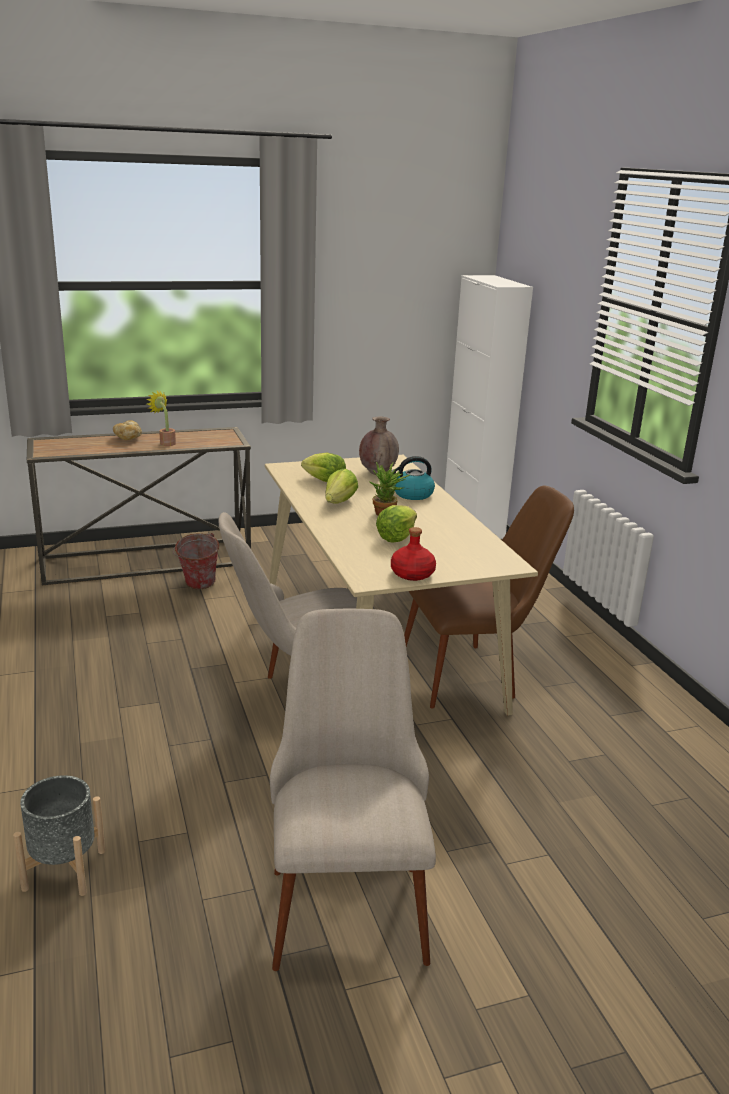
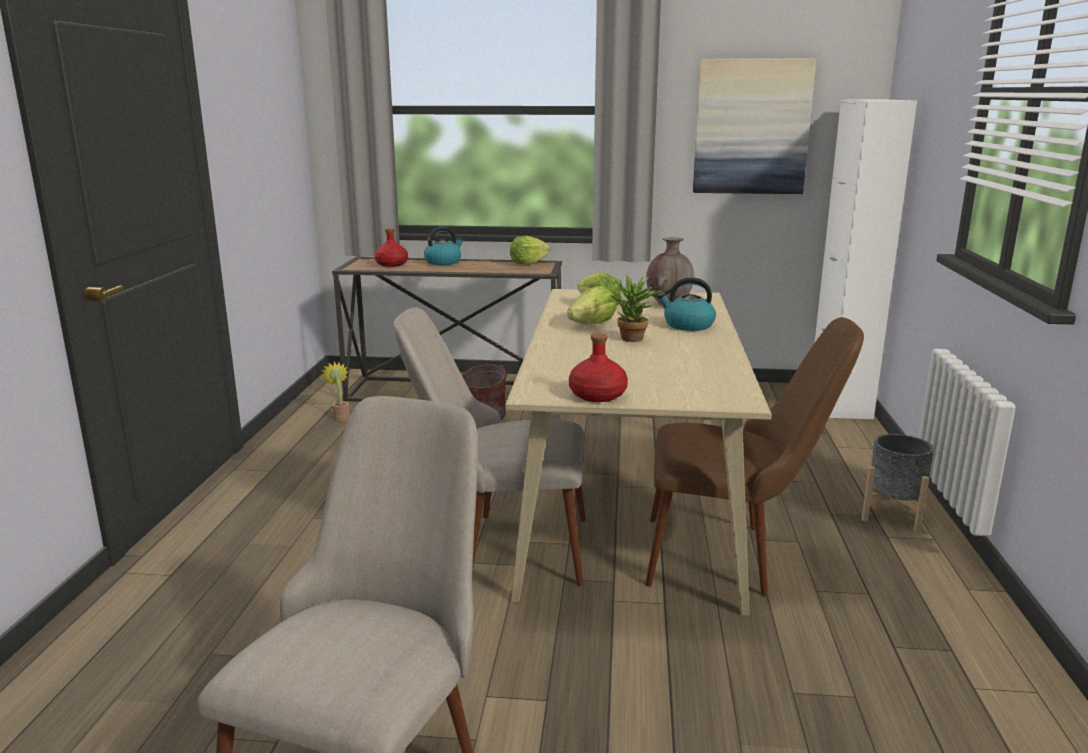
camera: 25 degrees right, 5 degrees down
grey planter [13,775,105,896] -> grey planter moved to [862,434,934,532]
bread [113,420,142,440] -> kettle [424,227,464,265]
potted plant [147,391,176,446] -> potted plant moved to [322,362,350,421]
lettuce [376,505,417,542] -> lettuce moved to [510,236,550,265]
none -> red bottle [374,228,408,267]
none -> picture [693,58,816,194]

